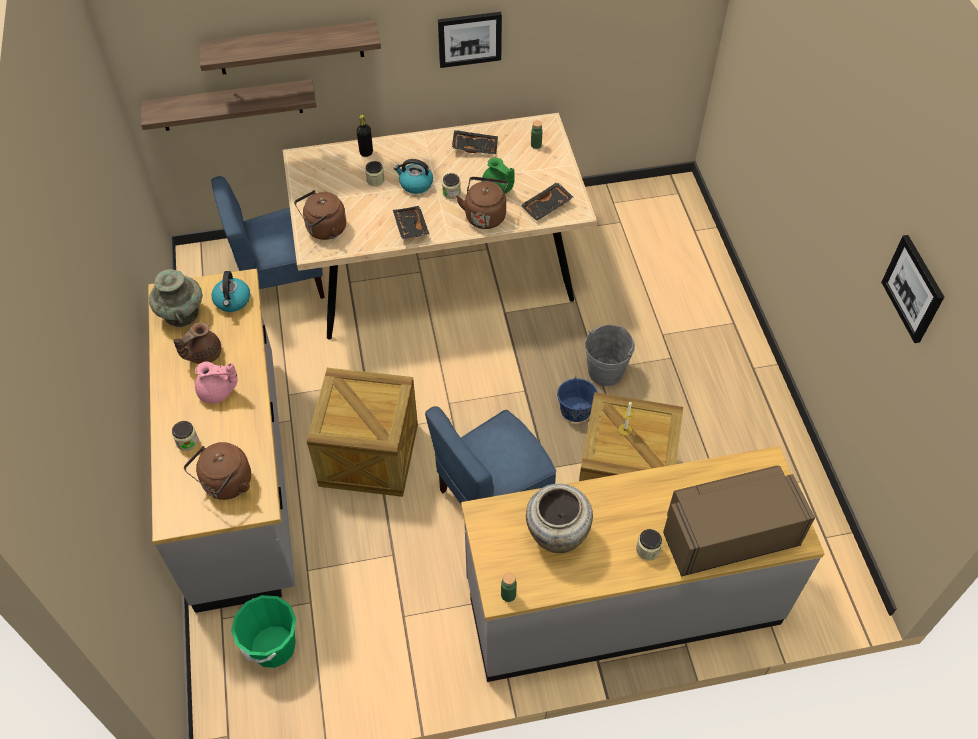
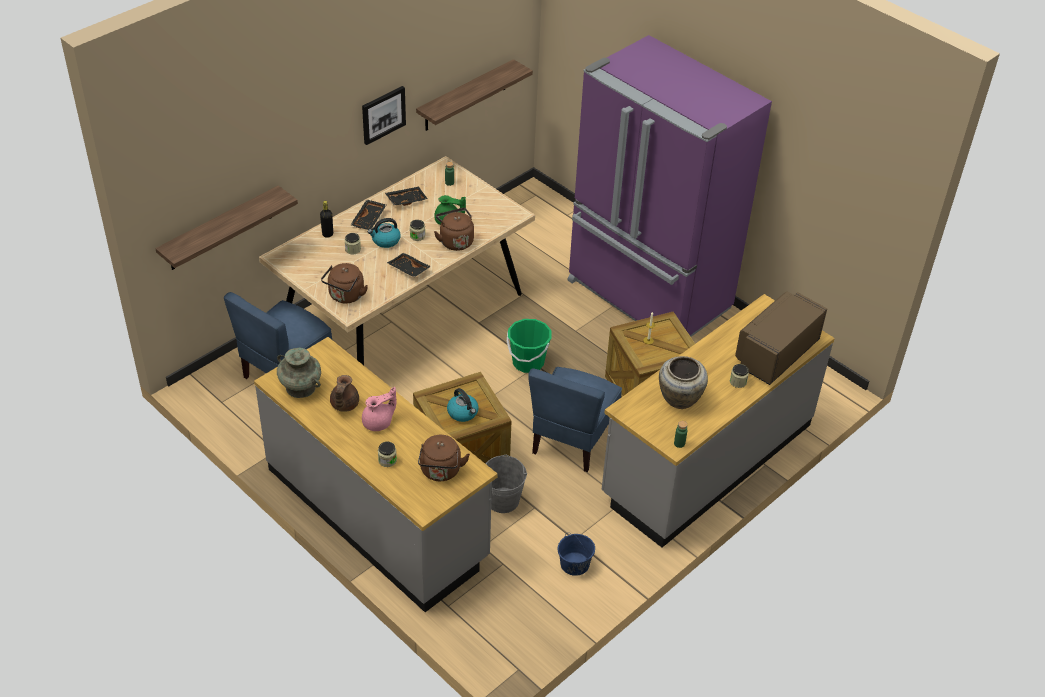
camera: 35 degrees left, 10 degrees down
shelf [199,20,381,75] -> shelf moved to [416,59,533,131]
kettle [212,271,250,312] -> kettle moved to [447,388,479,422]
green bucket [231,595,296,668] -> green bucket moved to [507,319,552,373]
black tray [521,182,574,221] -> black tray moved to [350,199,386,230]
blue bucket [557,375,598,422] -> blue bucket moved to [558,533,595,576]
grey bucket [585,325,635,386] -> grey bucket moved to [485,455,527,513]
picture [881,235,944,343] -> none
none -> purple fridge [567,35,772,337]

